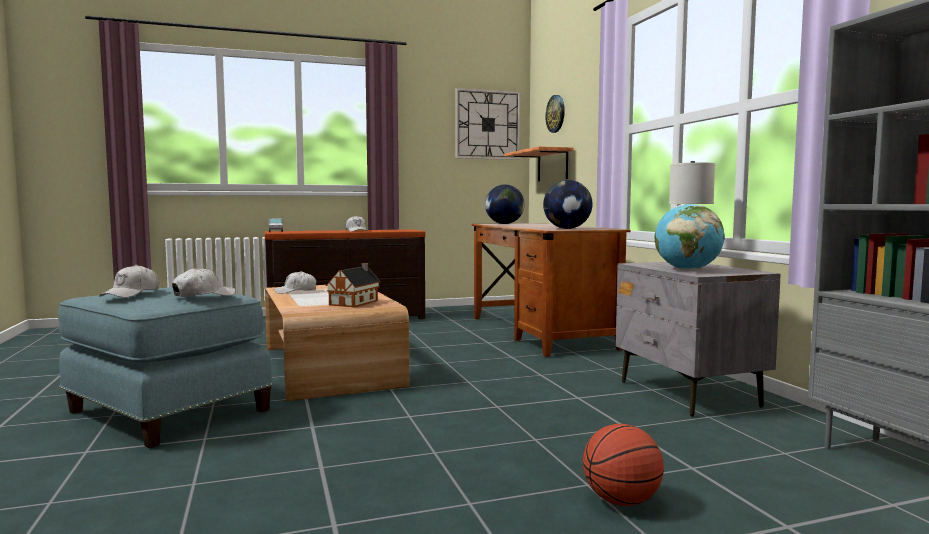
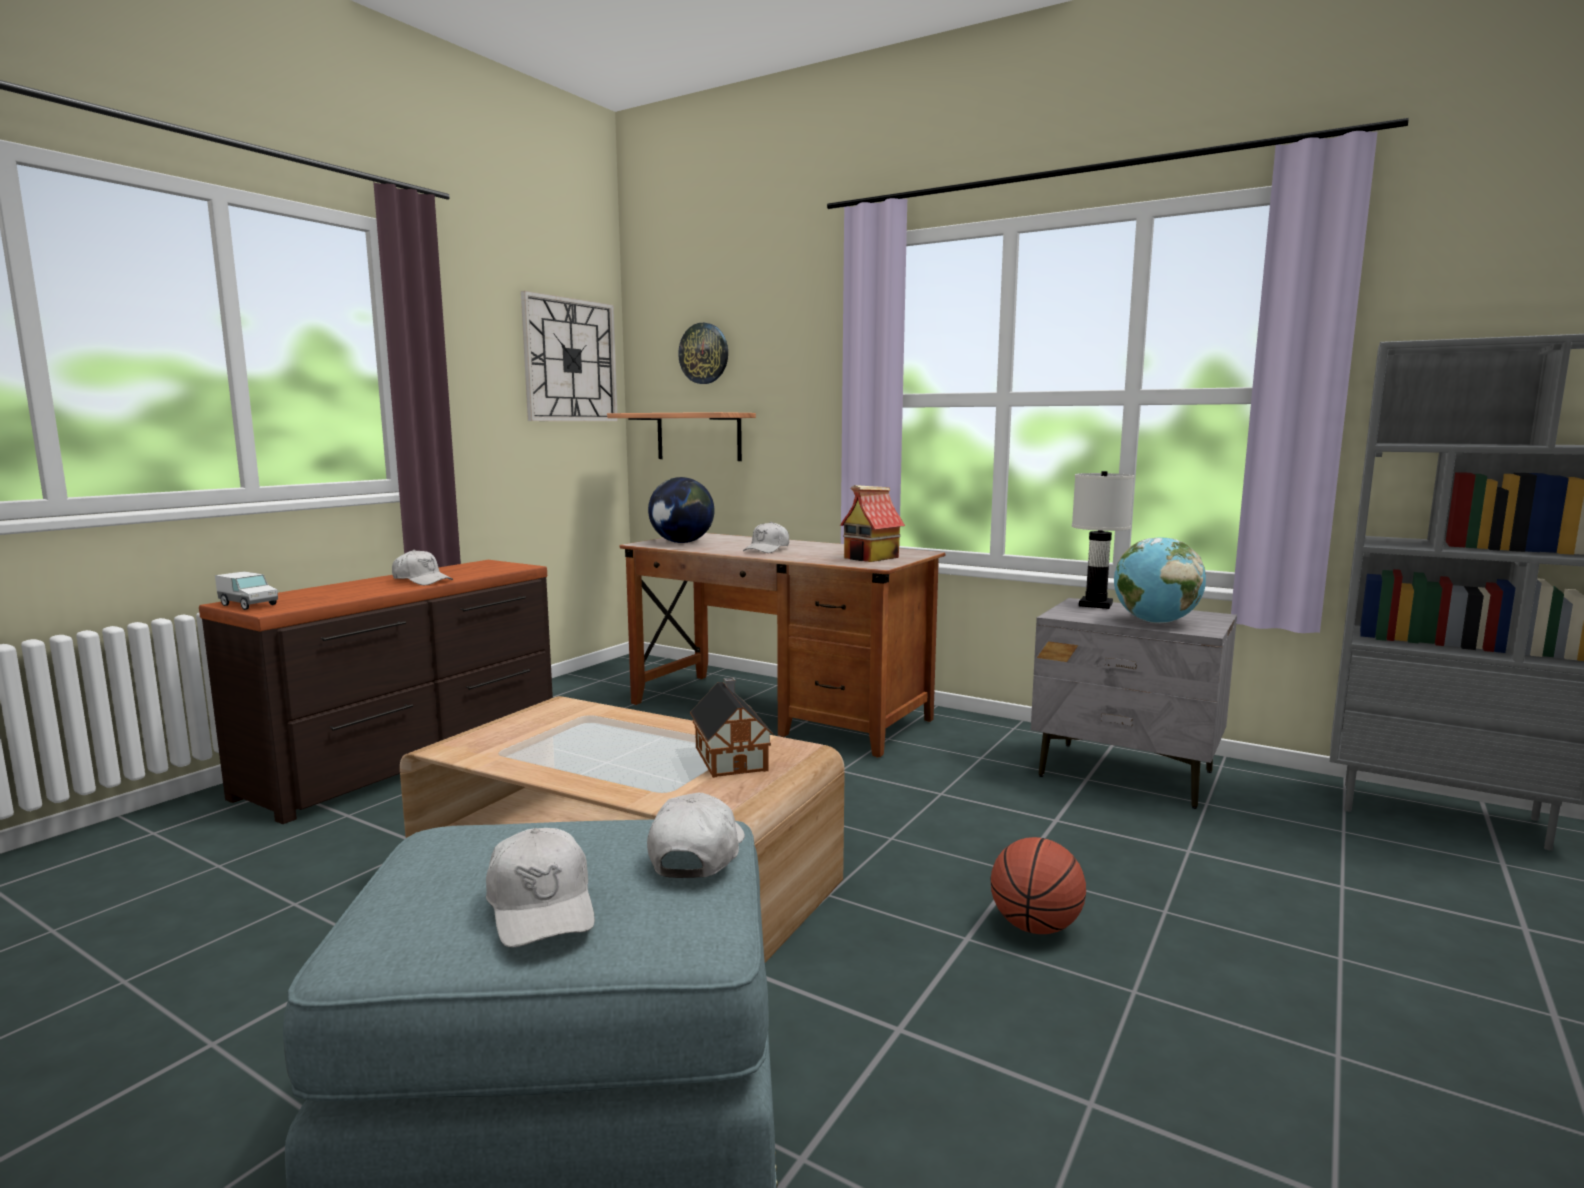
camera: 40 degrees left, 5 degrees up
white cap [274,271,316,294] -> white cap moved to [743,522,789,553]
globe [543,180,593,229] -> toy house [840,485,905,562]
basketball [583,424,664,506] -> basketball moved to [991,837,1086,934]

